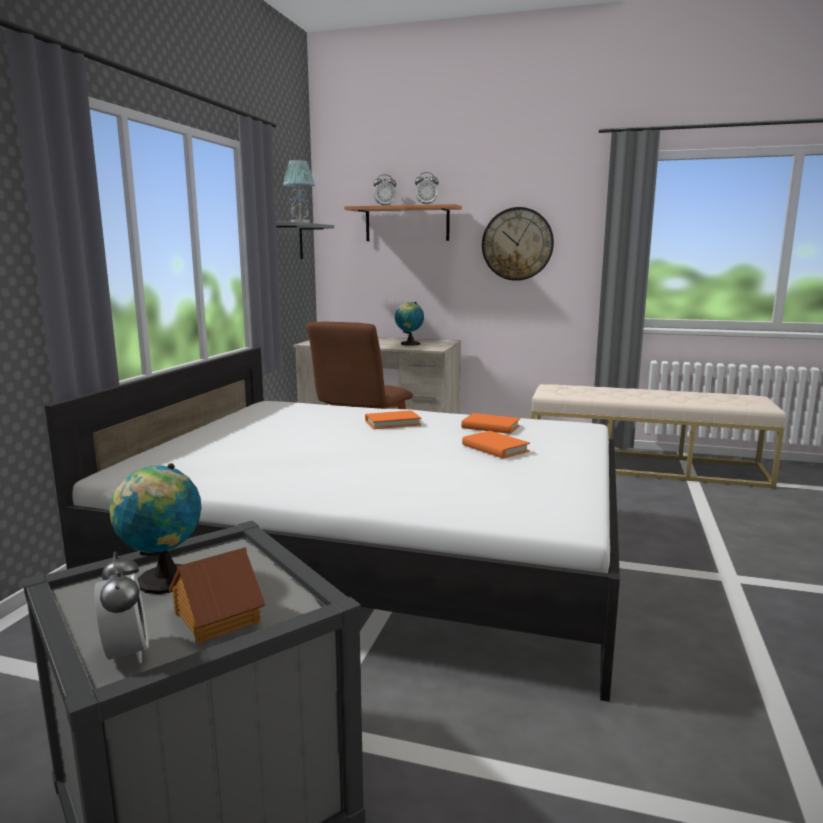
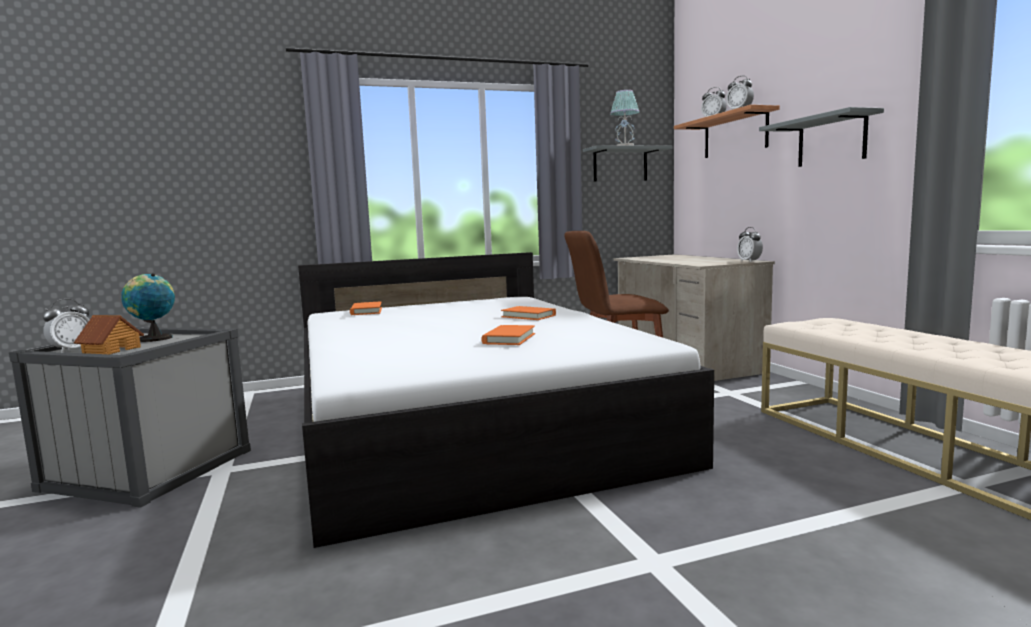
camera: 55 degrees right, 5 degrees down
globe [395,302,424,346] -> none
orange book [461,413,520,434] -> orange book moved to [350,301,382,315]
wall clock [482,207,554,281] -> grey shelf [759,107,884,167]
none -> alarm clock [737,227,763,262]

